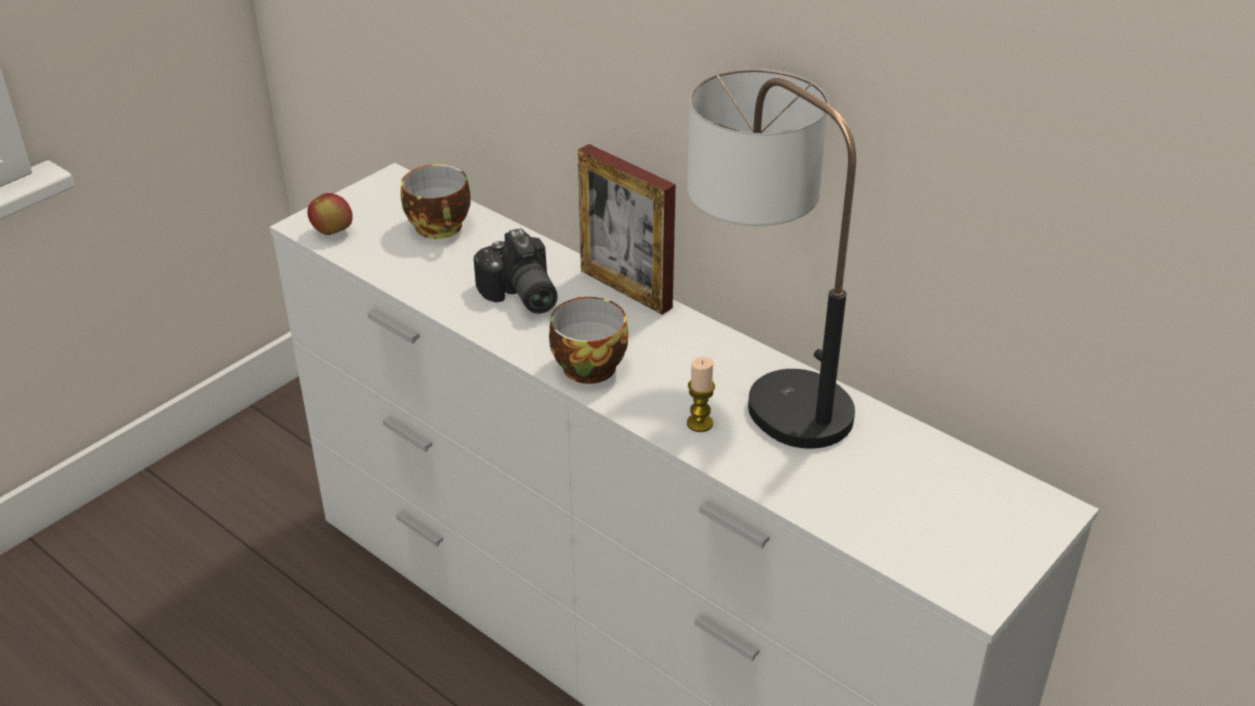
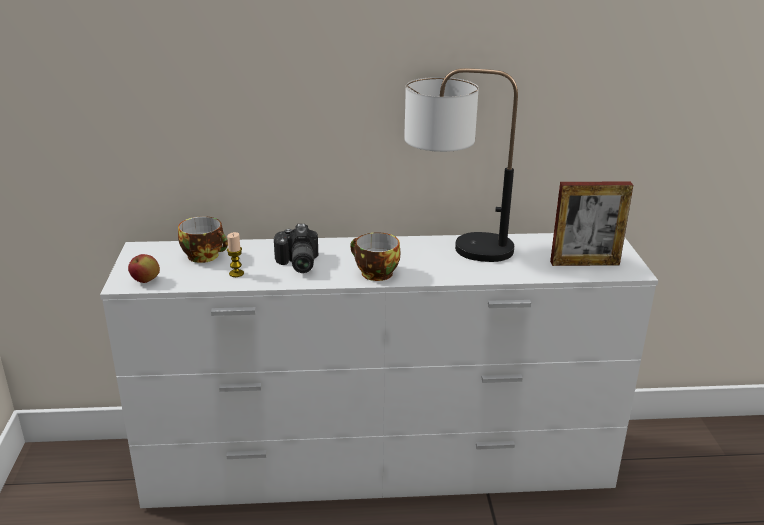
camera: 45 degrees left, 10 degrees down
camera [474,228,557,314] -> camera turned 60 degrees clockwise [274,224,318,273]
picture frame [578,144,676,315] -> picture frame moved to [550,182,633,266]
candle [687,357,715,432] -> candle moved to [227,232,244,277]

